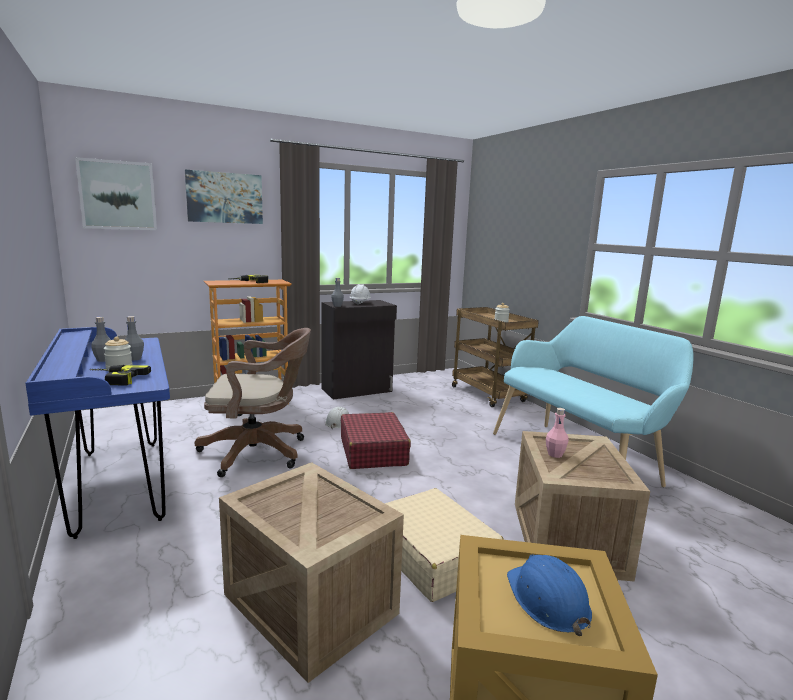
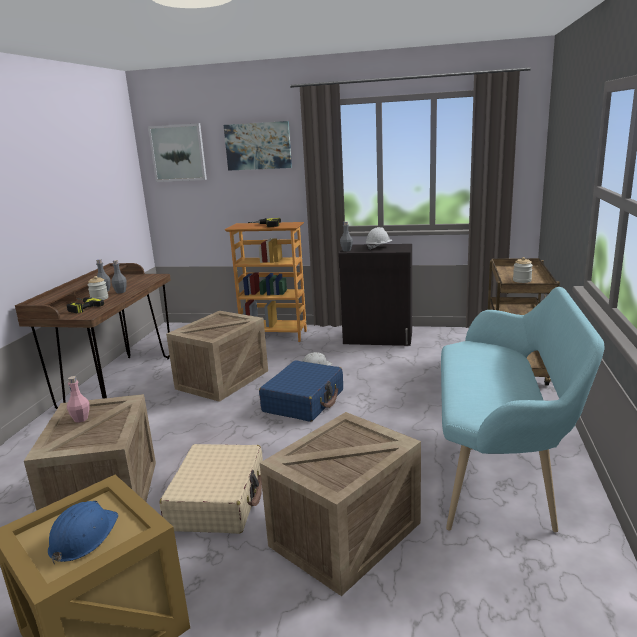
camera: 40 degrees right, 5 degrees up
blue desk [25,327,170,539] -> brown desk [15,263,171,409]
brown office chair [195,328,311,477] -> crate [166,311,268,402]
red suitcase [341,412,411,469] -> blue suitcase [259,360,343,422]
pink bottle [546,408,569,458] -> pink bottle moved to [67,376,89,423]

